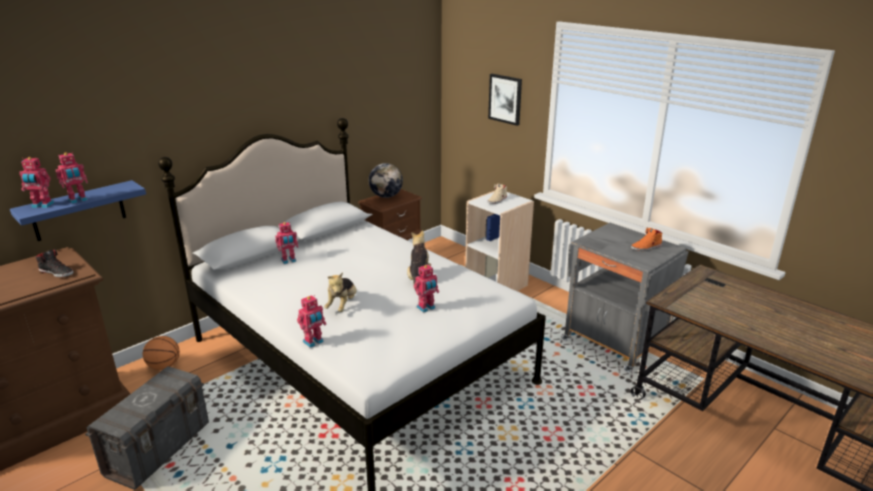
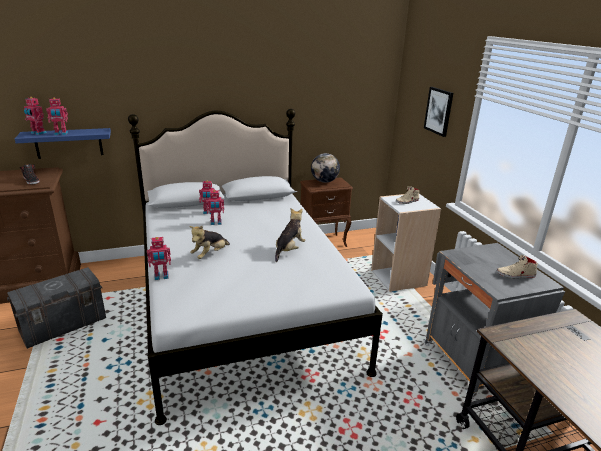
camera: 25 degrees right, 0 degrees up
basketball [143,336,180,370] -> none
toy robot [414,264,439,313] -> toy robot moved to [206,190,224,225]
orange shoe [631,228,662,251] -> beige shoe [496,255,538,279]

